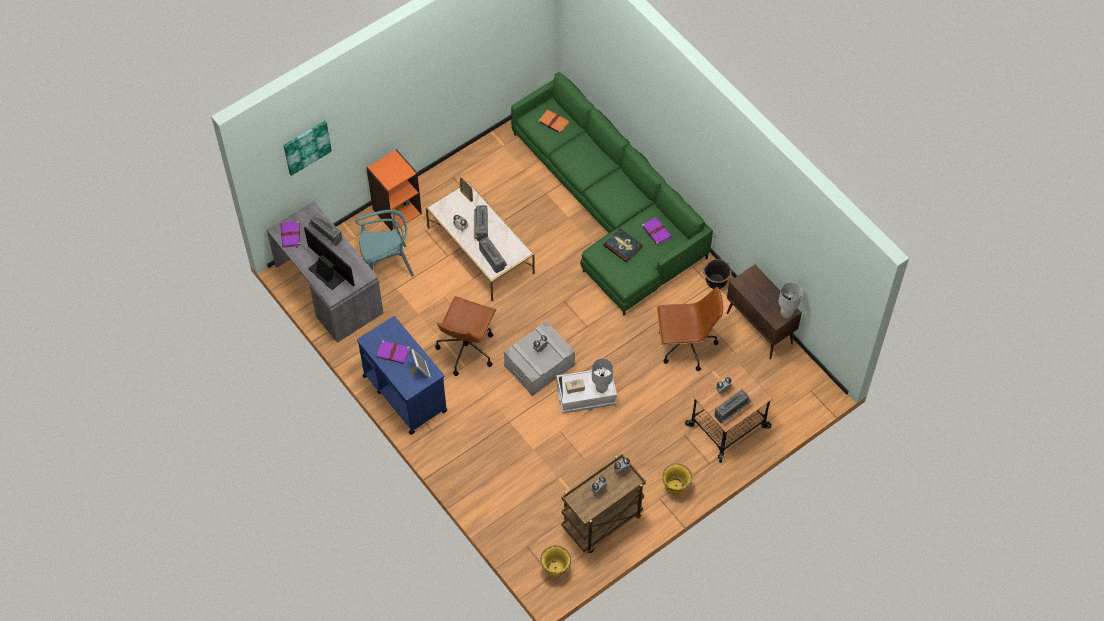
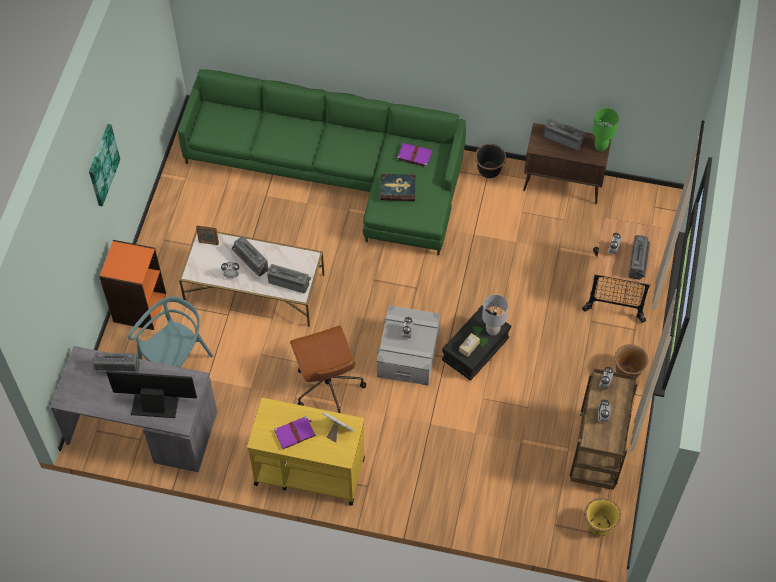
camera: 40 degrees left, 0 degrees up
purple book [281,221,301,248] -> none
picture [283,121,332,176] -> picture moved to [89,124,120,206]
blue cart [357,316,447,435] -> yellow cart [247,398,365,506]
orange book [538,110,570,134] -> none
white storage box [556,368,617,414] -> black storage box [442,305,511,381]
brown office chair [657,287,723,371] -> none
yellow planter [662,463,692,495] -> brown planter [615,344,648,378]
grey table lamp [779,282,802,319] -> green table lamp [592,108,619,152]
none -> radio [544,118,586,150]

